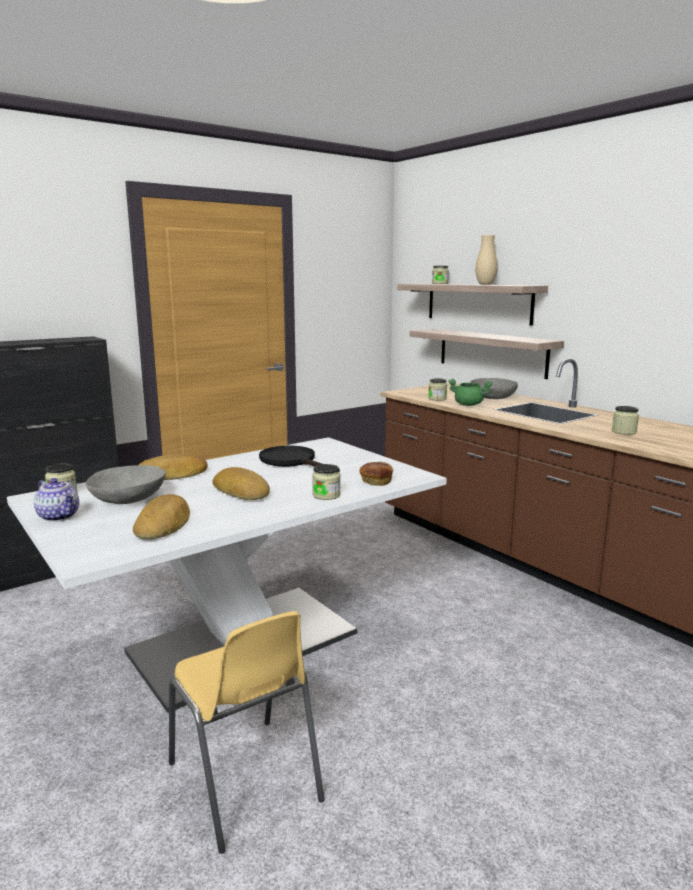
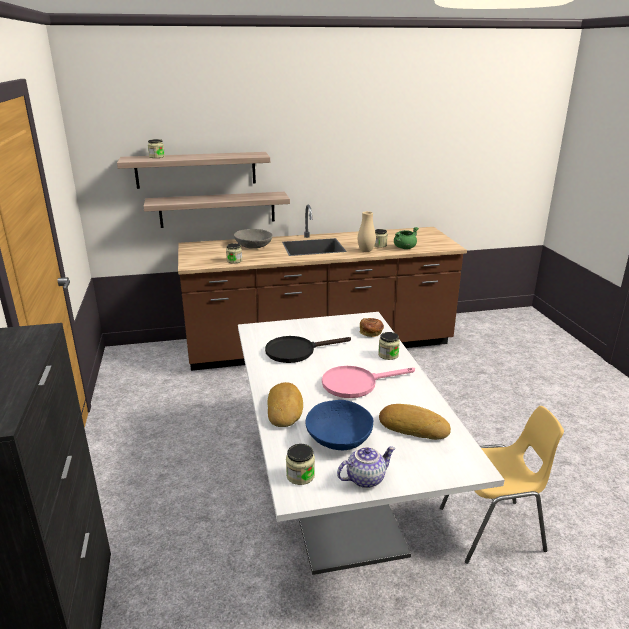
camera: 65 degrees left, 10 degrees up
grey bowl [86,465,166,504] -> blue bowl [305,400,374,450]
bread [213,467,270,500] -> pink frying pan [322,366,415,398]
green cooking pot [448,379,493,406] -> green cooking pot moved to [394,227,419,249]
beige vase [475,235,498,285] -> beige vase moved to [358,211,376,252]

